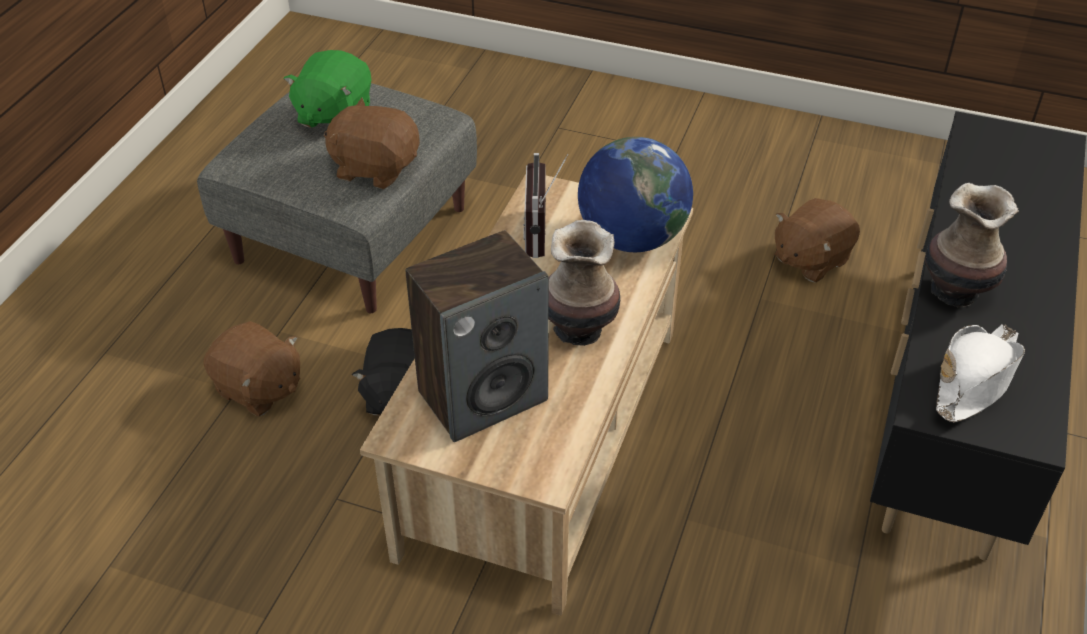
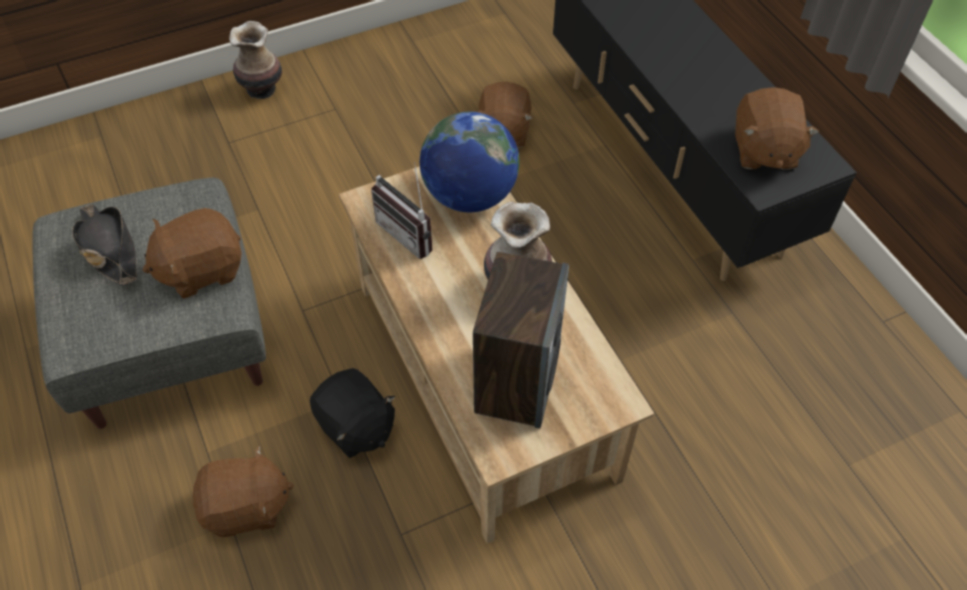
camera: 45 degrees left, 10 degrees up
green plush toy [284,50,371,128] -> black hat [72,204,137,285]
vase [925,183,1019,307] -> vase moved to [229,21,282,99]
white hat [936,325,1025,422] -> brown plush toy [735,87,819,170]

